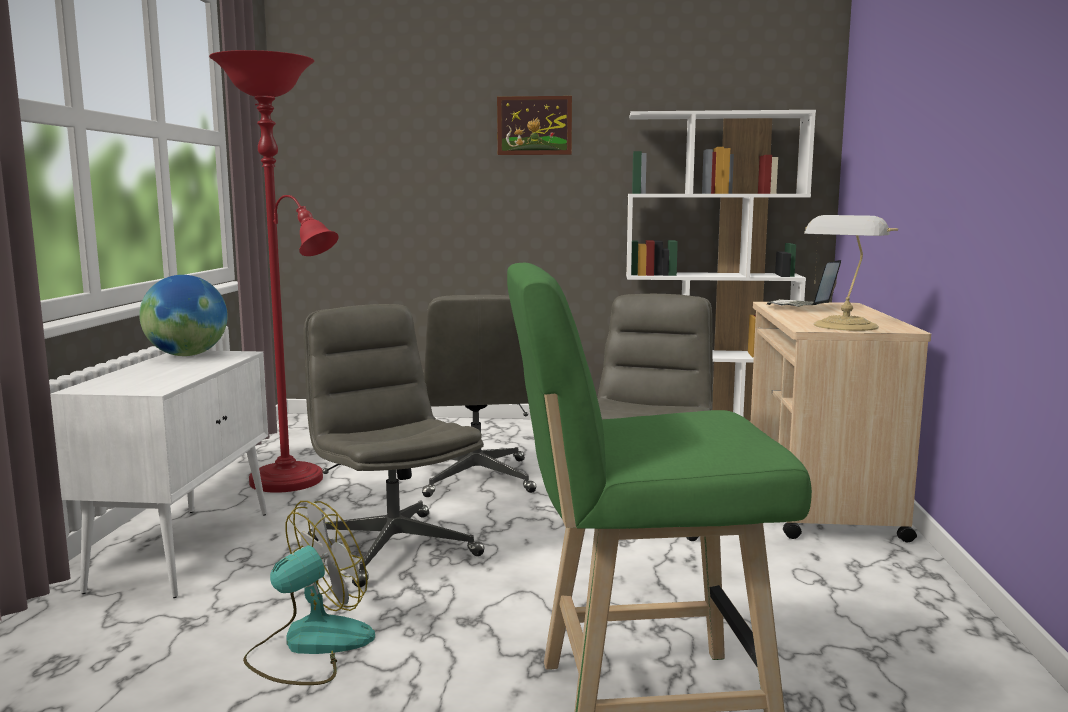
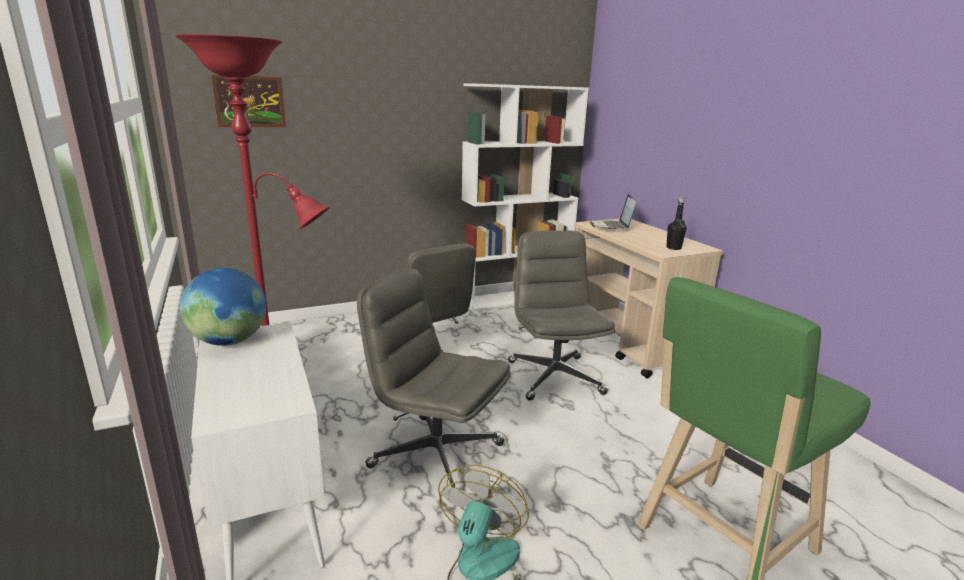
camera: 30 degrees left, 10 degrees up
picture [497,96,572,155] -> picture moved to [211,74,286,127]
table lamp [804,215,898,331] -> black bottle [666,197,686,250]

